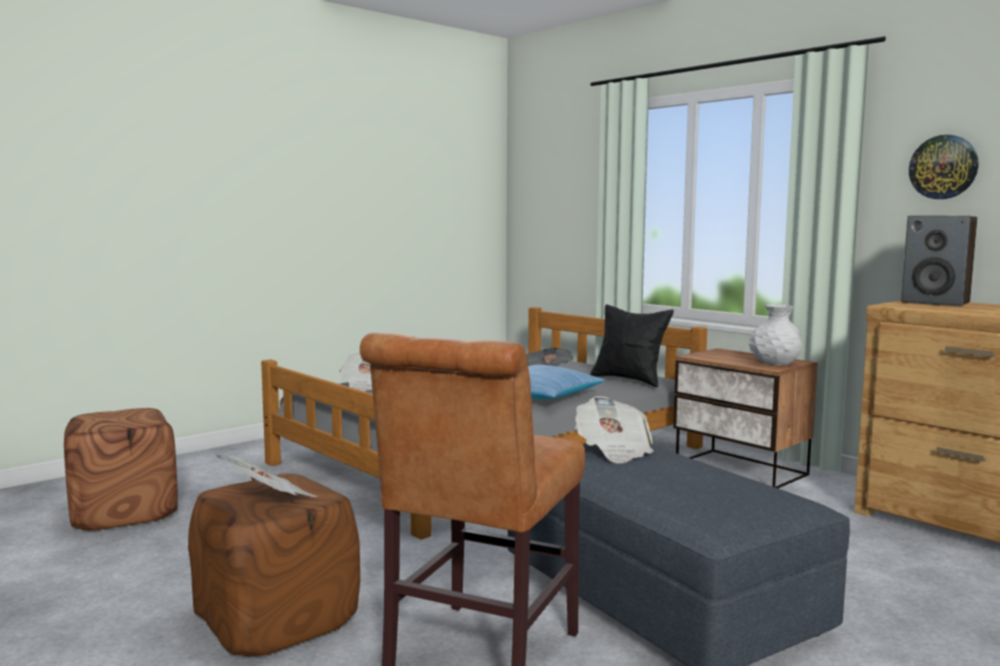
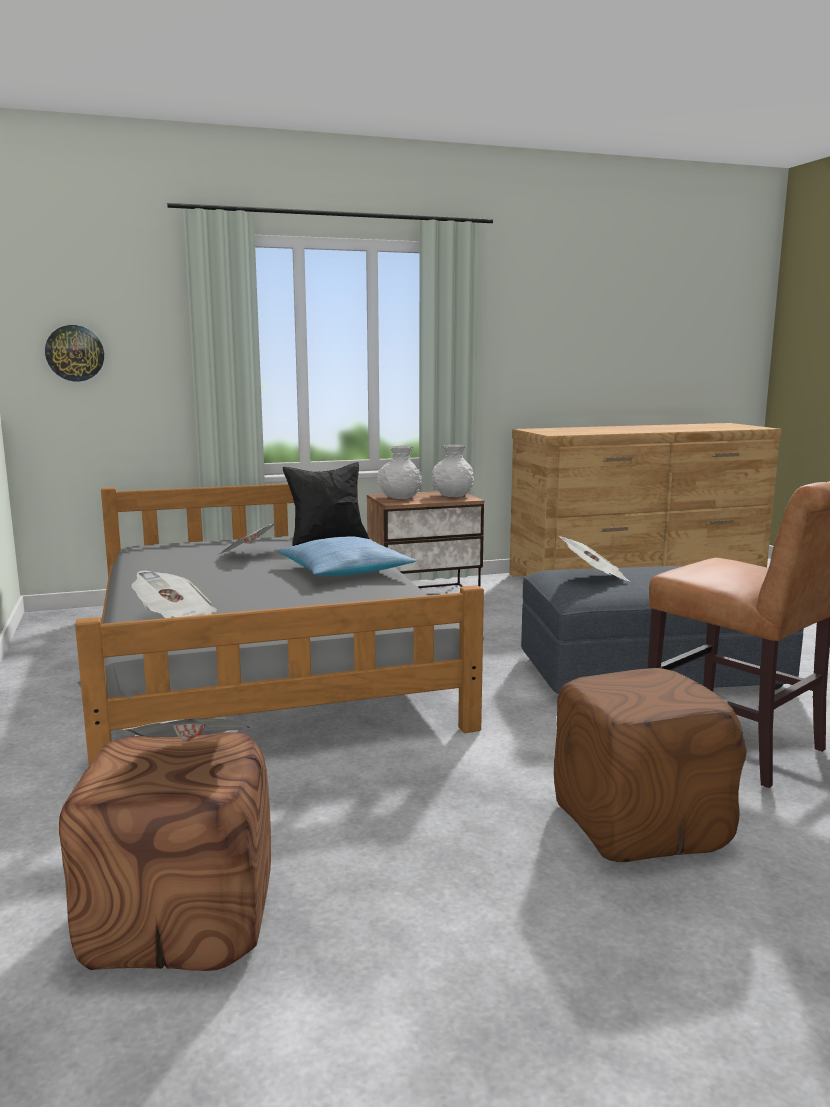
camera: 65 degrees left, 5 degrees up
newspaper [210,454,319,497] -> newspaper moved to [119,718,250,741]
speaker [901,216,977,306] -> none
wall clock [909,135,978,199] -> wall clock moved to [45,325,104,381]
none -> white vase [377,446,422,499]

